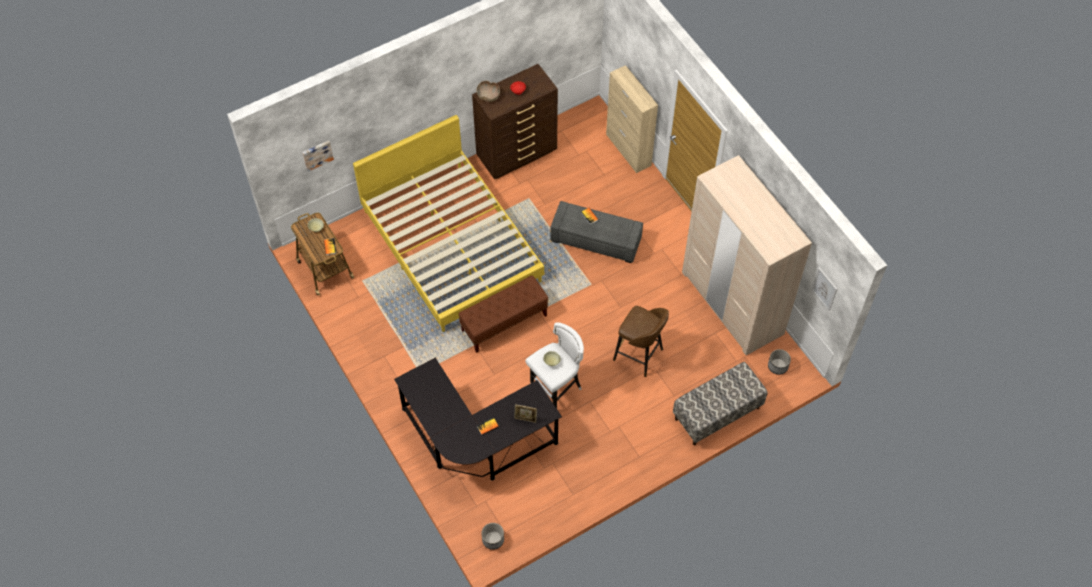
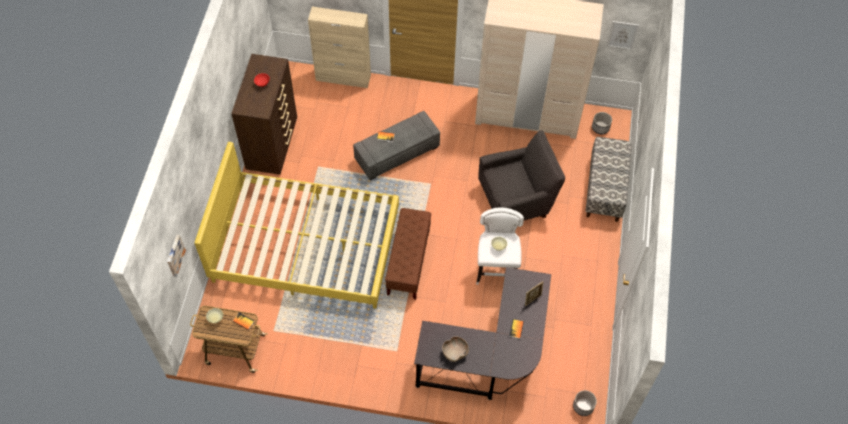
camera: 50 degrees left, 0 degrees up
brown bowl [477,81,500,102] -> brown bowl moved to [442,336,469,362]
brown stool [613,306,669,377] -> grey armchair [478,130,565,220]

